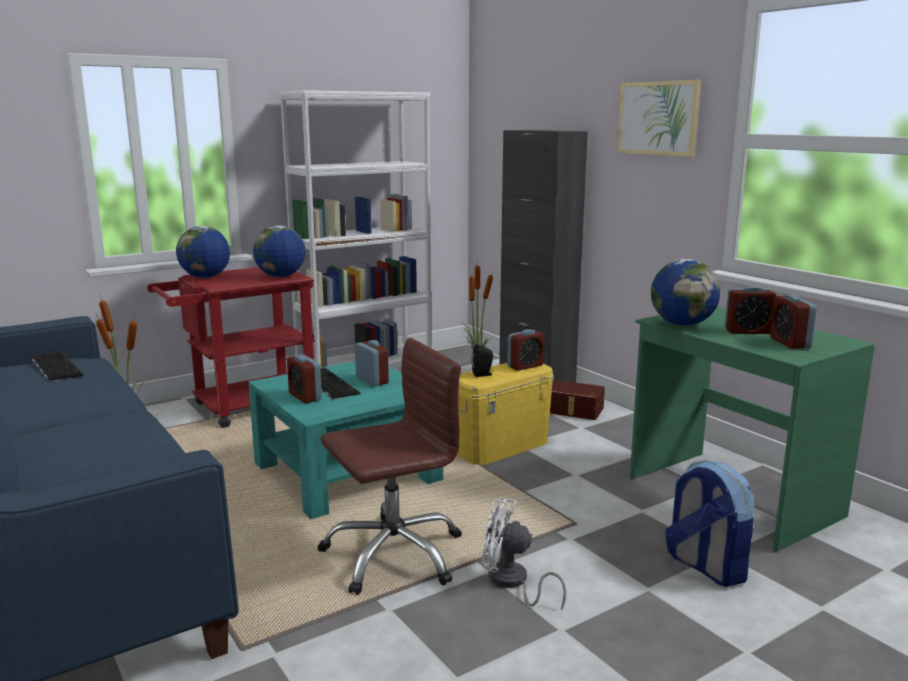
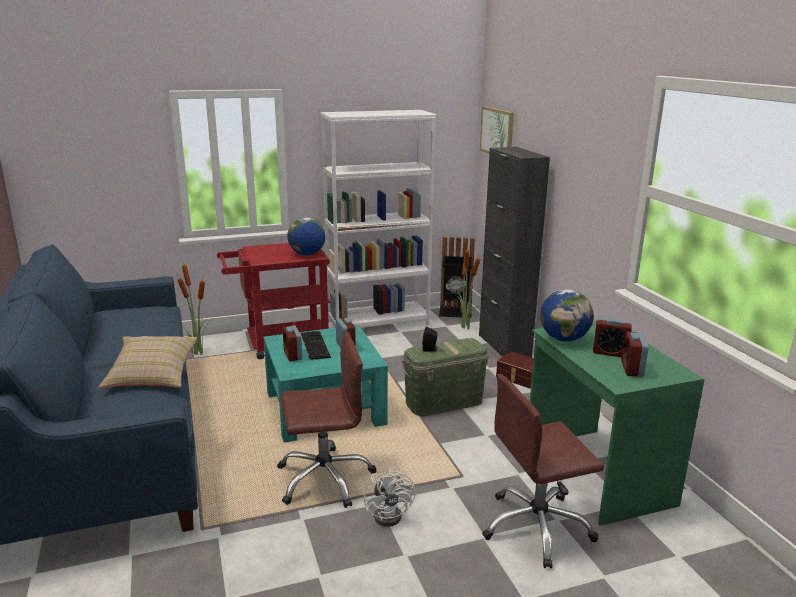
camera: 15 degrees right, 5 degrees up
keyboard [31,351,83,382] -> none
globe [176,226,230,278] -> none
yellow storage box [456,363,554,465] -> green storage box [402,338,489,417]
white fan [482,497,566,610] -> white fan turned 135 degrees counterclockwise [364,467,415,527]
alarm clock [507,329,545,371] -> none
picture [617,80,701,157] -> picture moved to [480,106,514,154]
backpack [665,460,754,587] -> brown office chair [482,374,604,568]
none -> beige pillow [99,336,197,388]
none -> black trash can [439,237,475,318]

